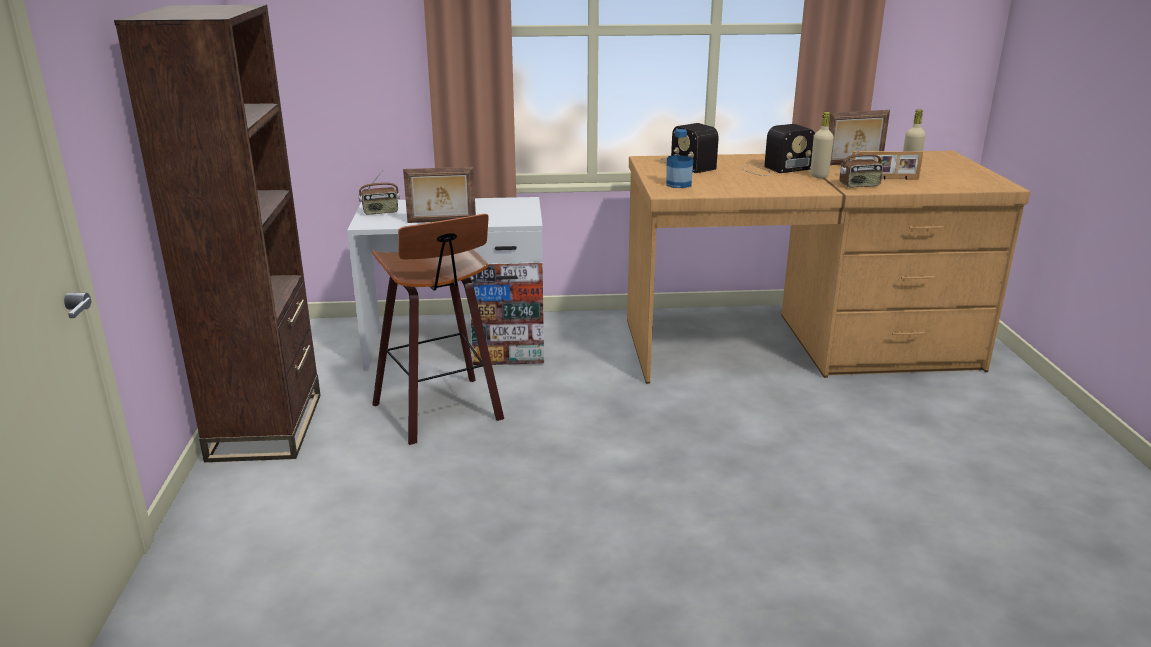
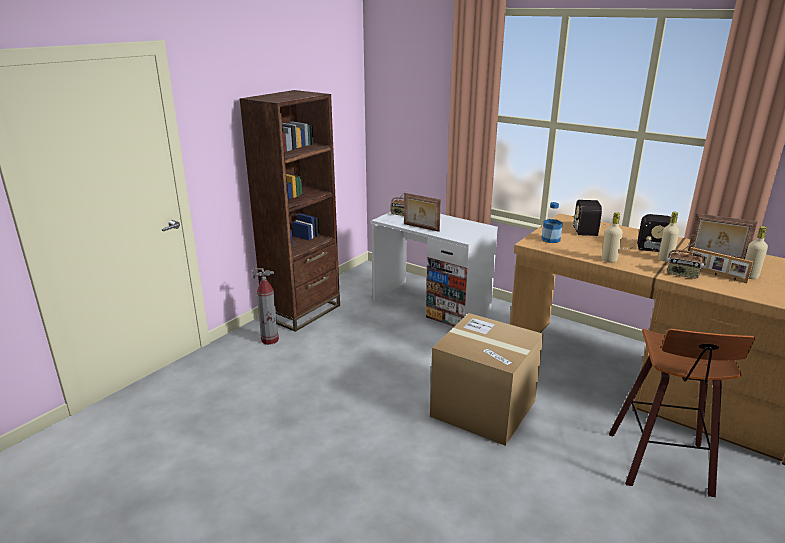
camera: 40 degrees right, 0 degrees up
stool [372,214,504,445] -> stool moved to [609,328,755,497]
none -> fire extinguisher [253,268,279,345]
none -> cardboard box [430,313,543,446]
none -> beige bottle [602,212,623,263]

